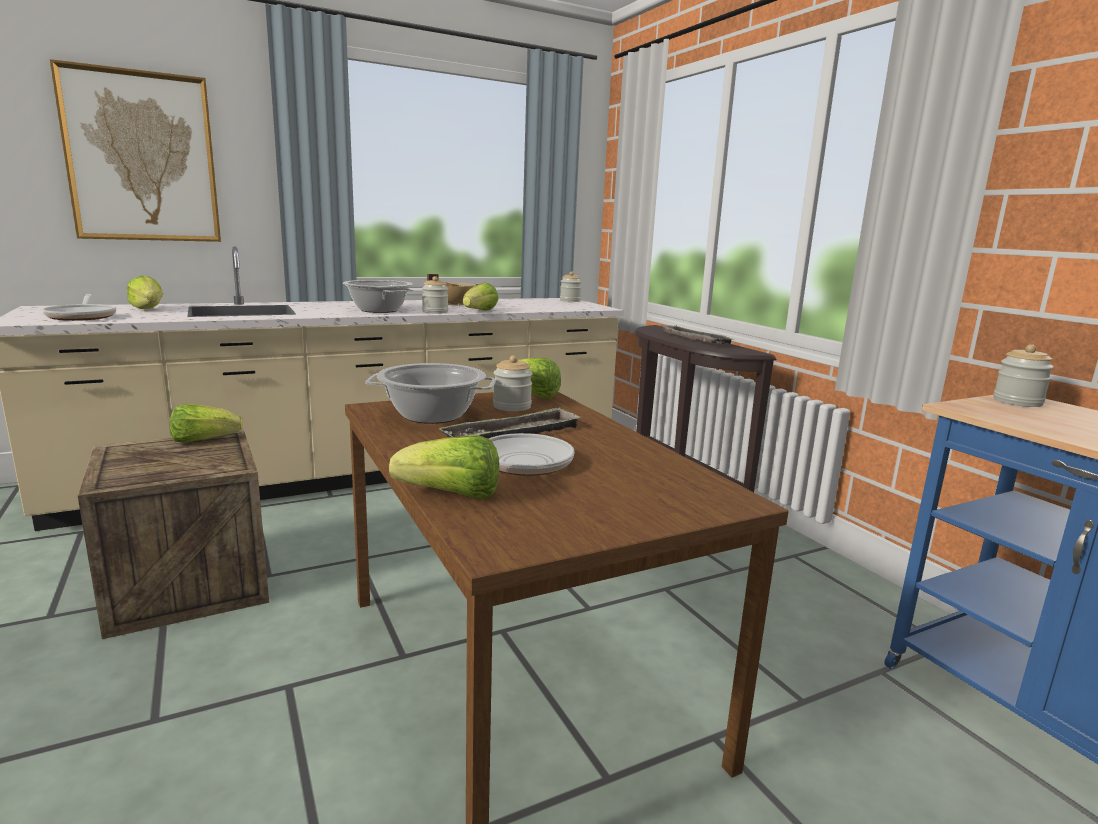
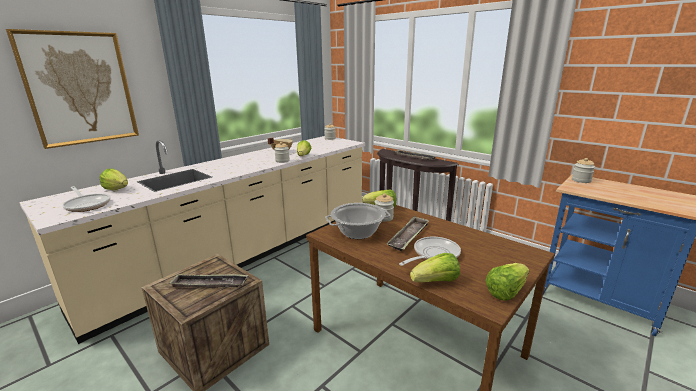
camera: 20 degrees left, 5 degrees up
lettuce [170,404,243,443] -> lettuce moved to [485,263,529,301]
cooking pot [343,280,414,313] -> none
none -> tray [169,274,248,288]

